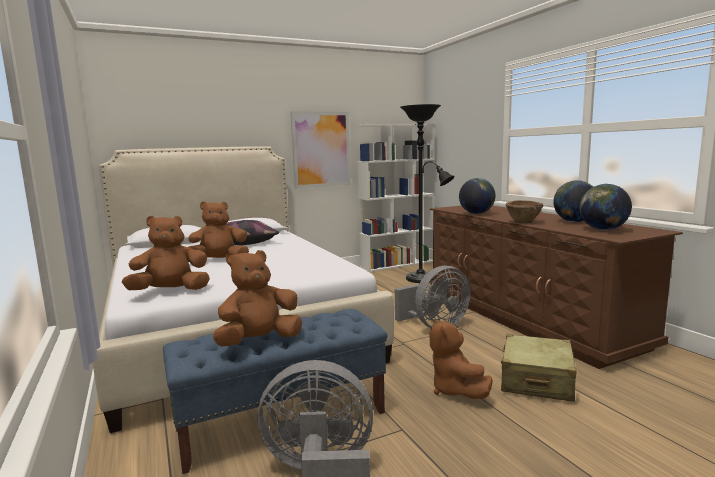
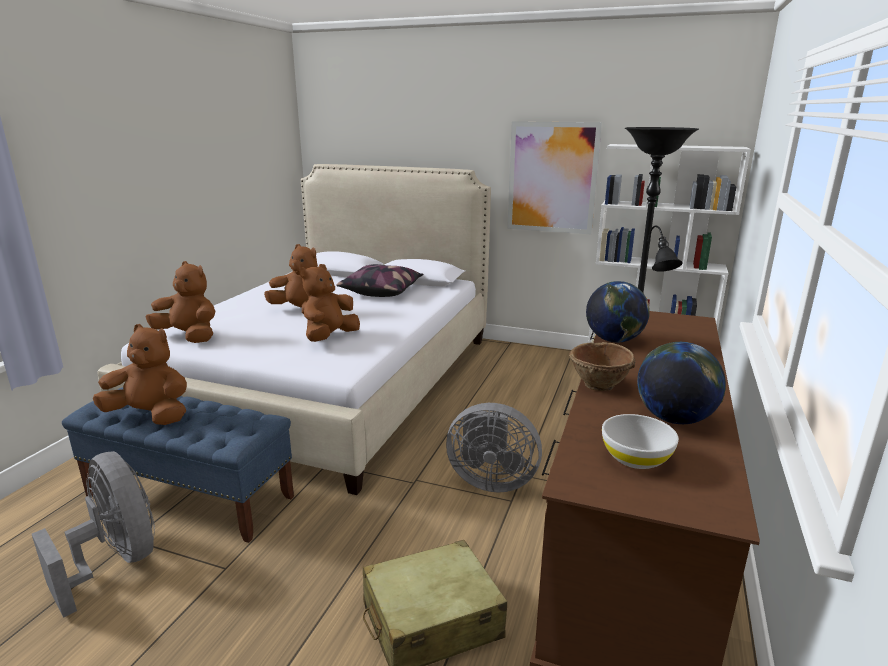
camera: 45 degrees right, 10 degrees up
brown plush toy [429,318,493,399] -> brown plush toy moved to [300,264,360,342]
globe [580,184,632,230] -> white bowl [602,414,679,469]

